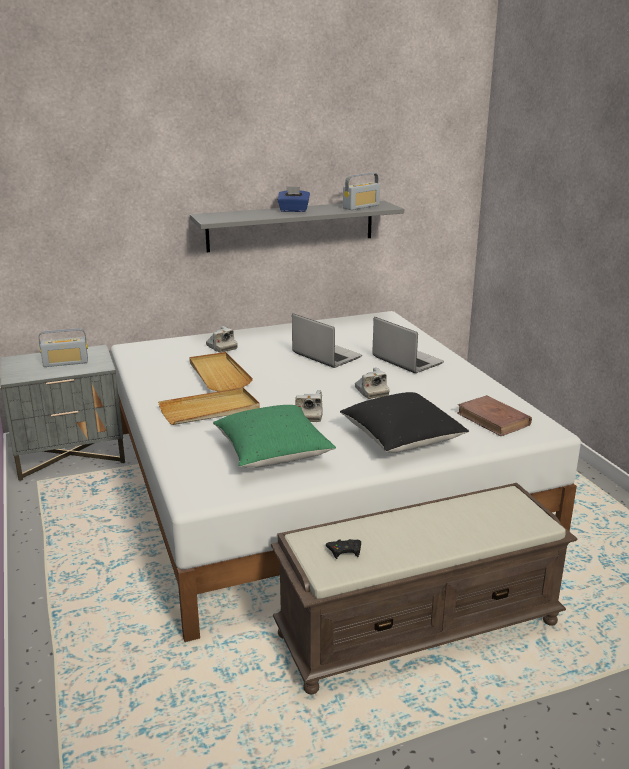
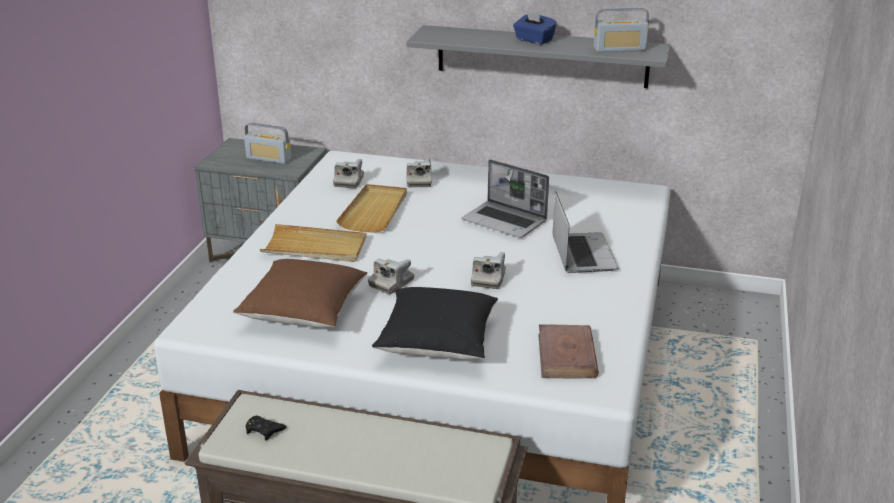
camera: 35 degrees right, 5 degrees up
green pillow [213,405,336,468] -> brown pillow [233,259,367,328]
laptop [292,313,362,368] -> laptop turned 135 degrees clockwise [462,159,549,238]
none -> camera [333,159,364,188]

